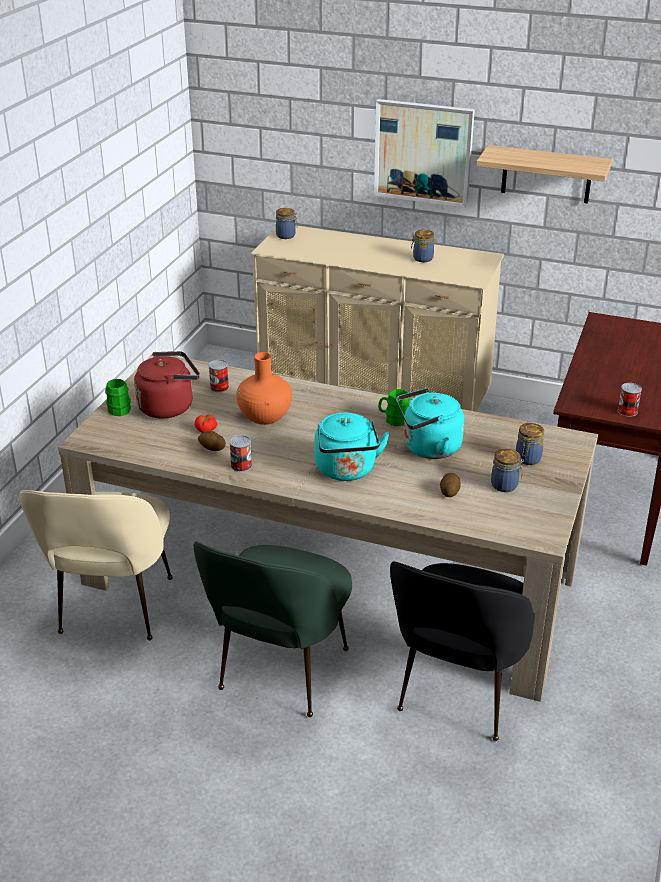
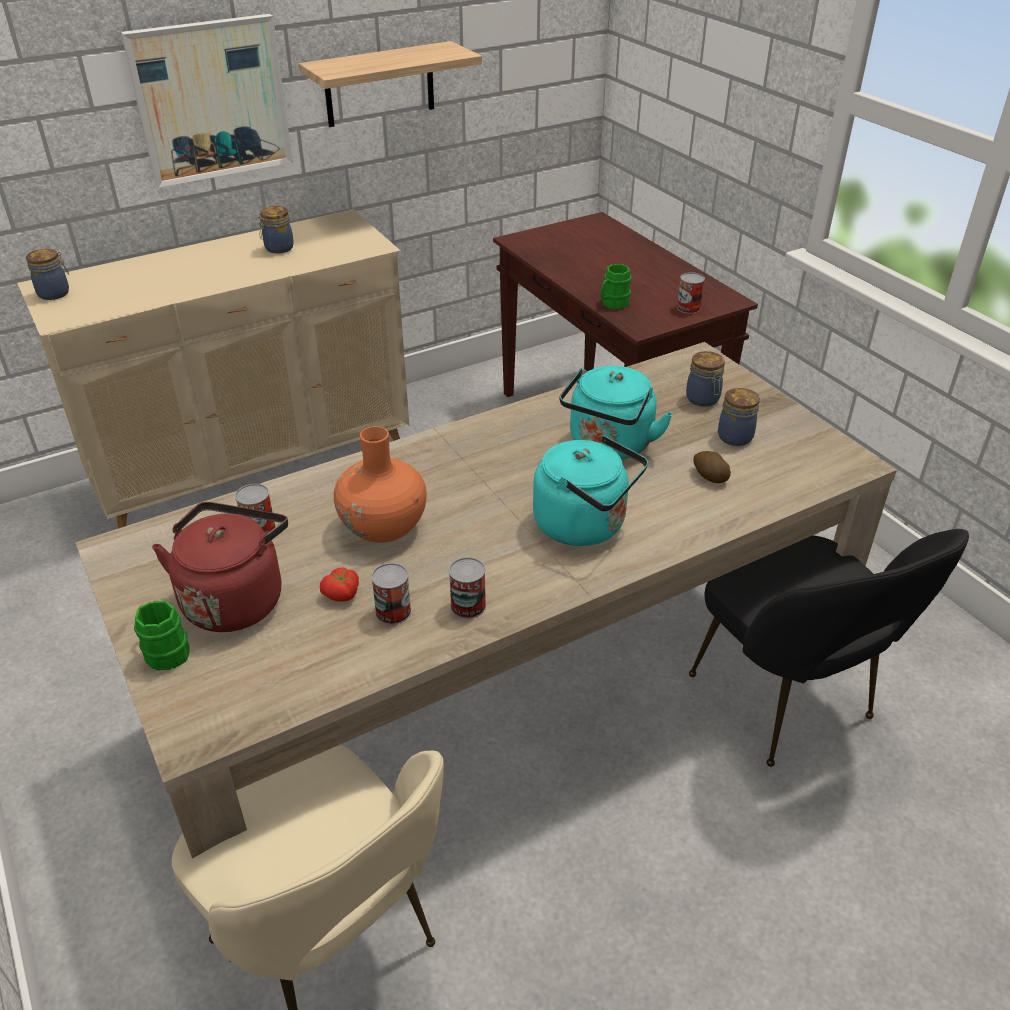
camera: 50 degrees left, 5 degrees up
green chair [194,542,352,717] -> none
potato [198,431,226,451] -> can [371,563,411,625]
green mug [378,389,410,426] -> green mug moved to [600,264,632,309]

